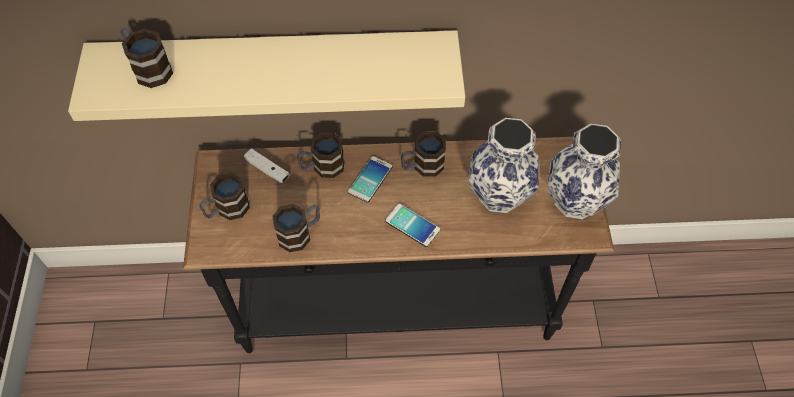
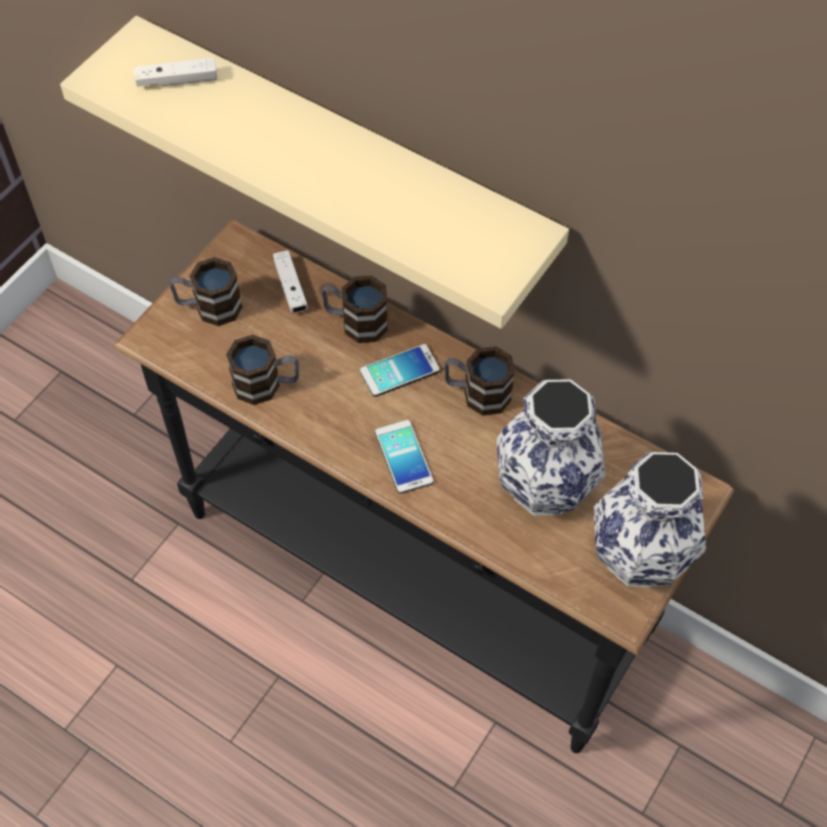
camera: 35 degrees right, 0 degrees up
mug [121,28,173,88] -> white game controller [134,58,217,87]

